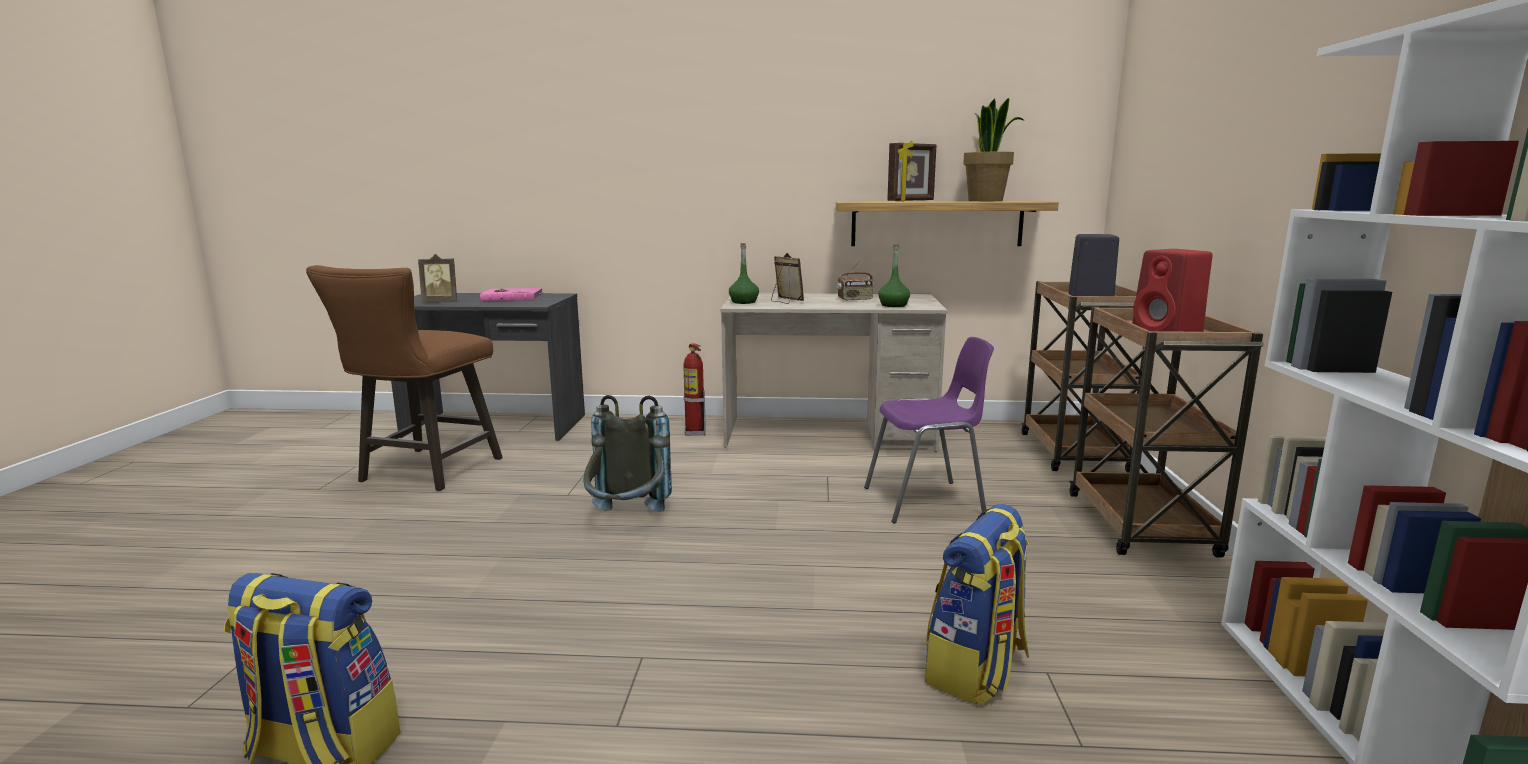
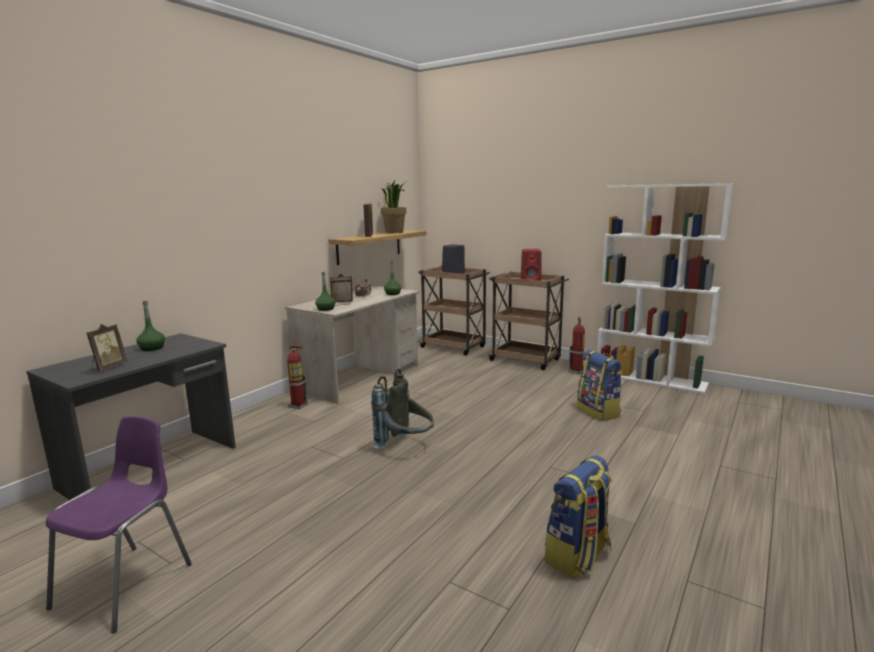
camera: 60 degrees left, 0 degrees up
brown stool [306,265,503,491] -> none
pink book [479,288,543,301] -> green bottle [136,301,165,351]
purple chair [864,337,994,524] -> purple chair moved to [46,416,192,633]
none -> fire extinguisher [569,317,585,374]

